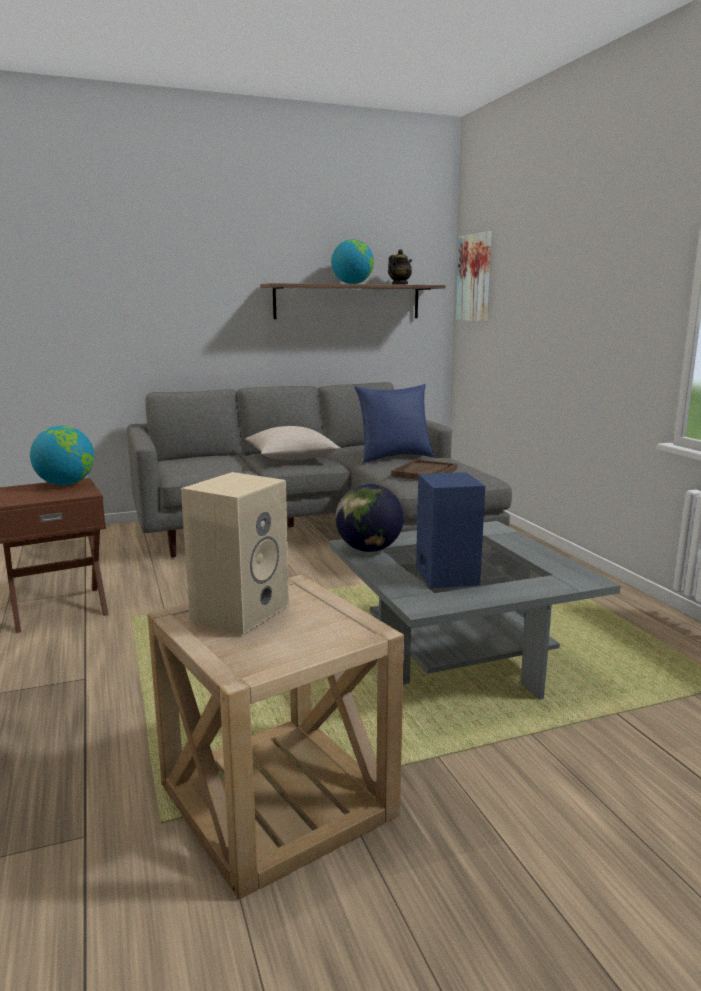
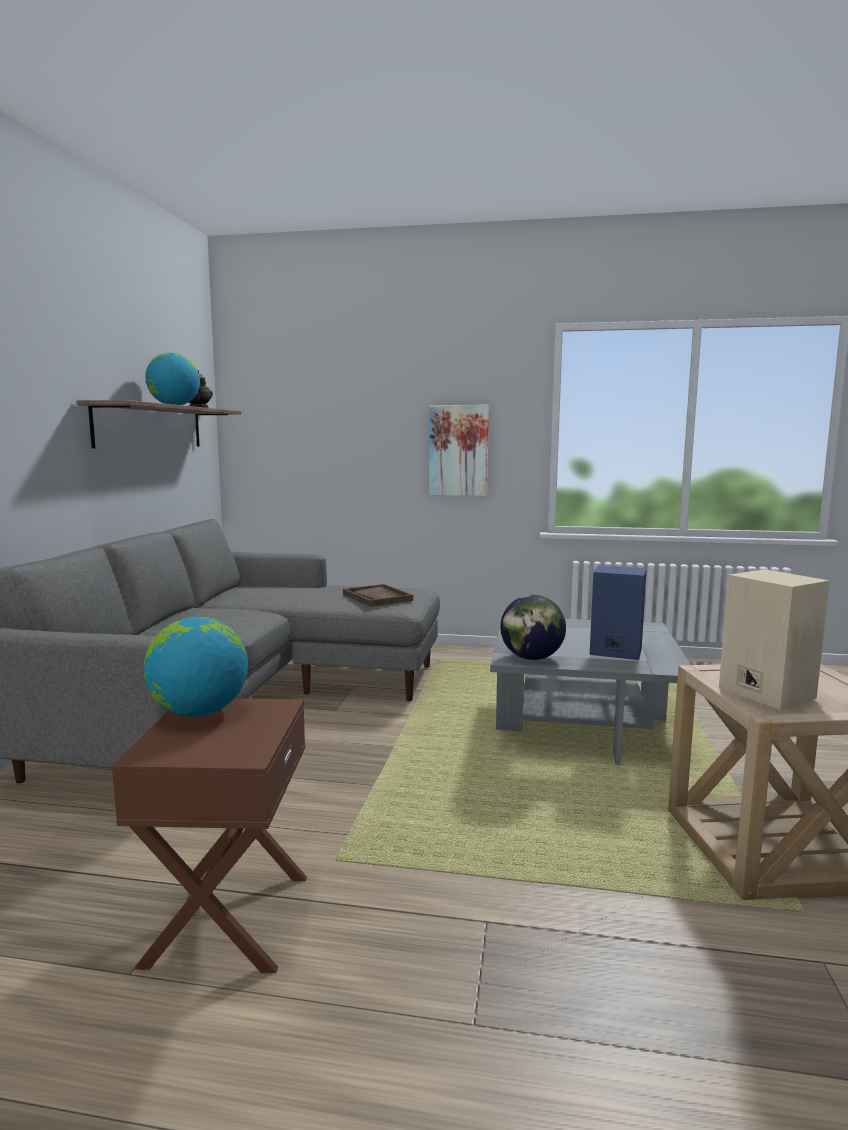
camera: 60 degrees left, 5 degrees down
beige pillow [246,426,341,460] -> none
blue pillow [354,384,435,463] -> none
picture [456,231,492,322] -> picture moved to [429,405,489,496]

